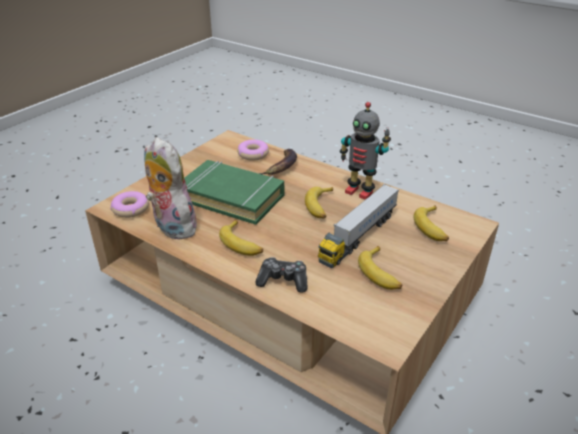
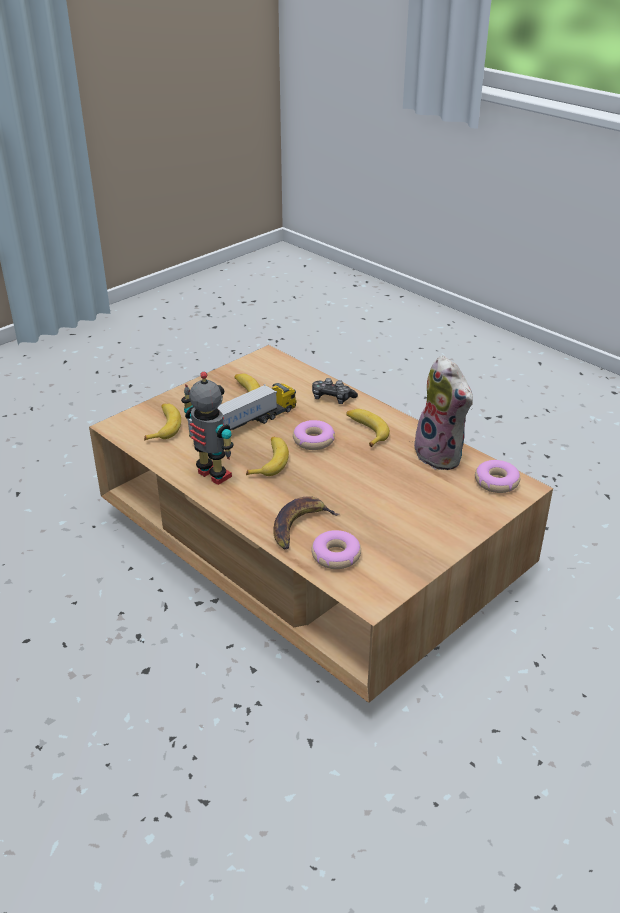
camera: 170 degrees left, 0 degrees up
green book [184,160,284,225] -> none
none -> donut [293,420,335,450]

